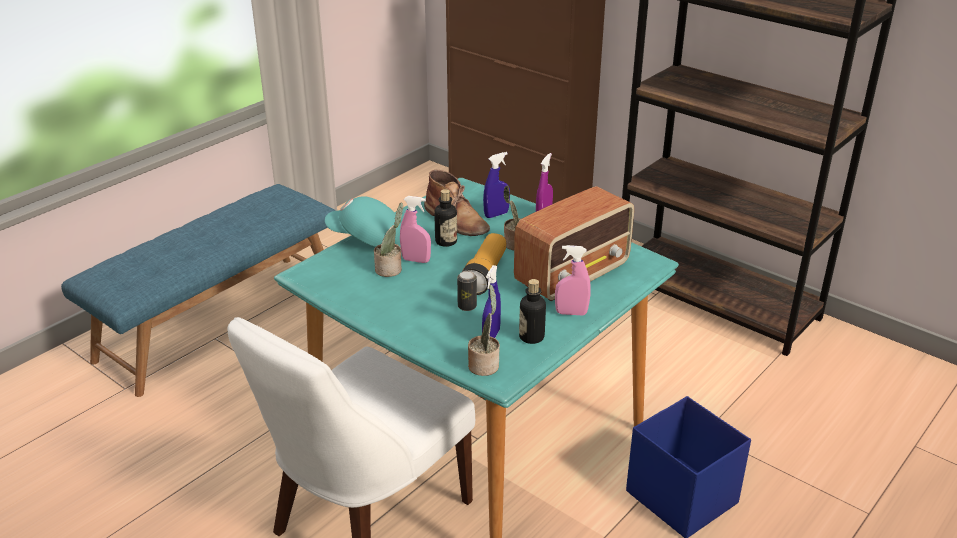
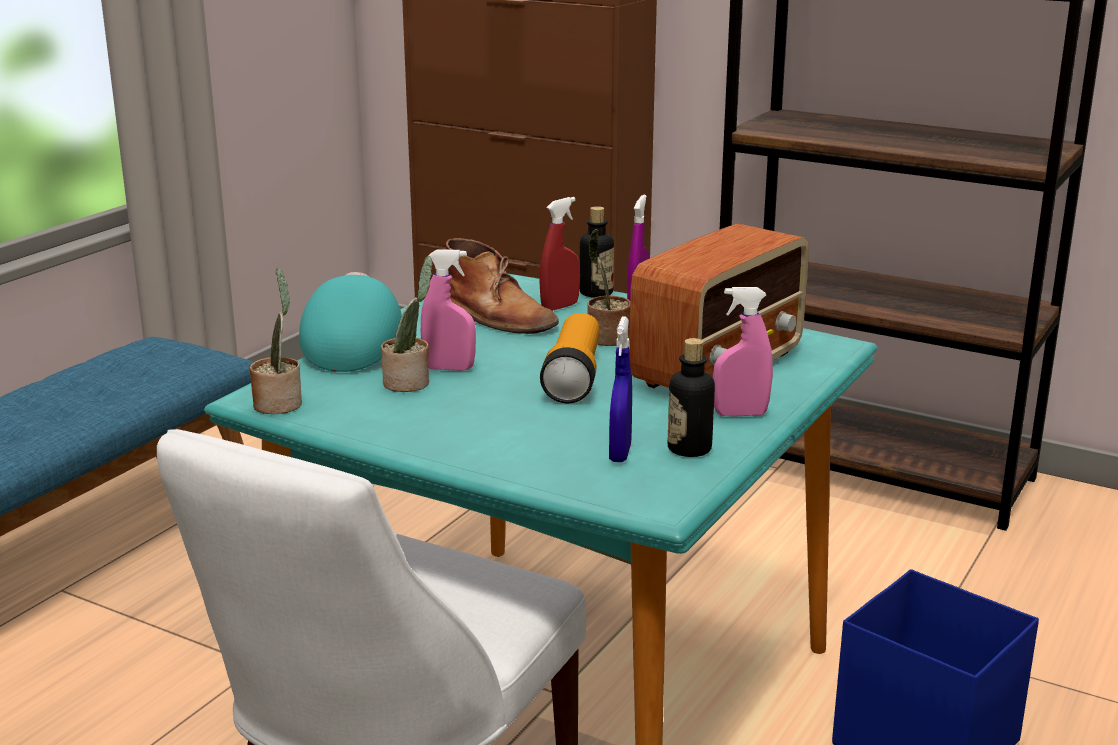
camera: 10 degrees left, 10 degrees down
turquoise cap [325,196,401,247] -> turquoise cap turned 90 degrees clockwise [299,272,402,372]
bottle [434,189,457,247] -> bottle moved to [580,206,614,298]
can [457,271,477,311] -> none
potted plant [468,284,500,376] -> potted plant moved to [249,267,302,414]
blue spray bottle [483,152,510,218] -> red spray bottle [539,197,580,311]

